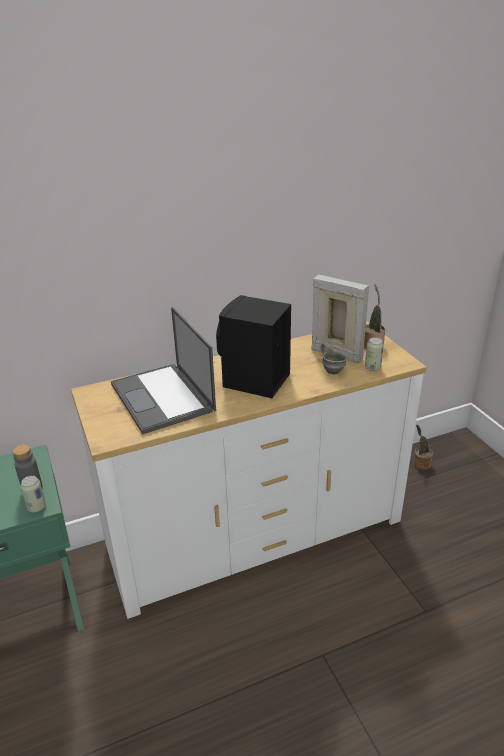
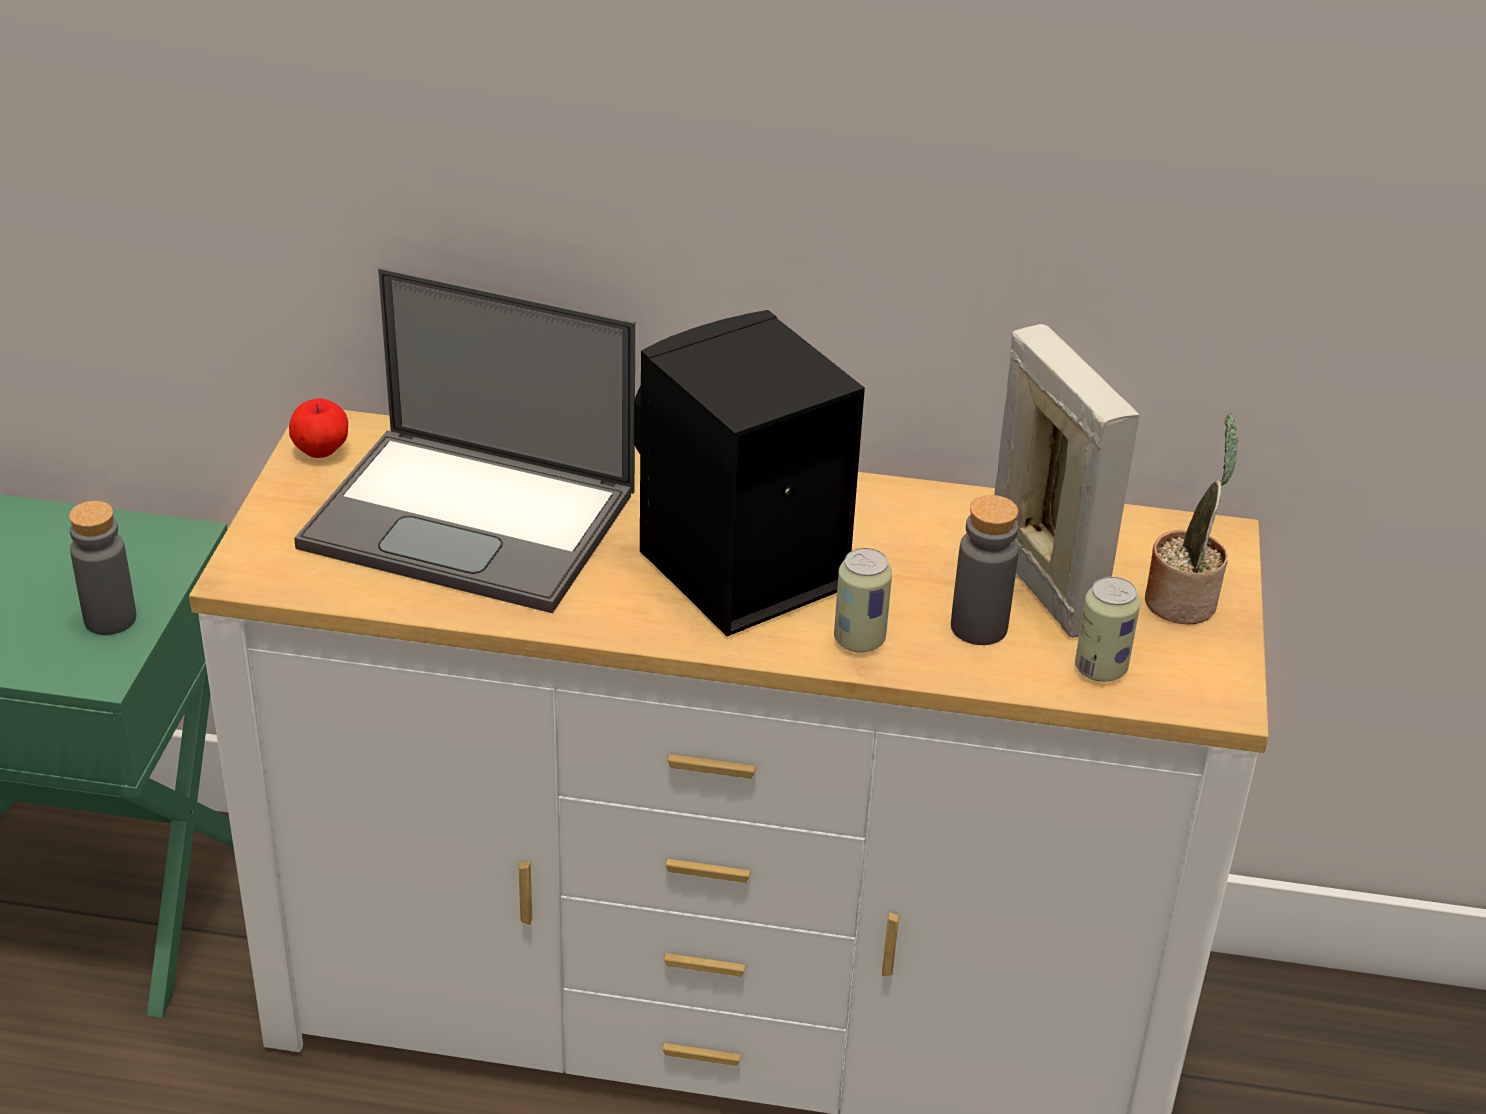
camera: 30 degrees right, 5 degrees up
can [20,476,46,513] -> can moved to [834,548,892,652]
laptop [111,307,216,434] -> laptop turned 75 degrees counterclockwise [294,267,635,613]
grey mug [320,342,347,374] -> grey bottle [951,495,1019,645]
potted plant [413,425,433,470] -> none
none -> apple [289,399,348,458]

